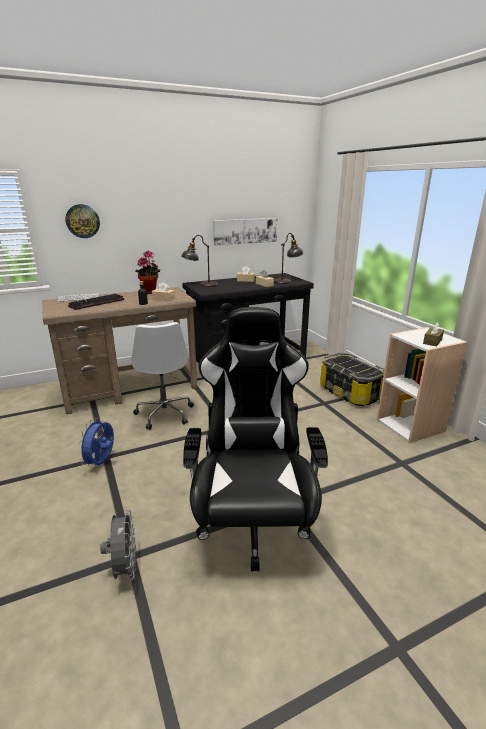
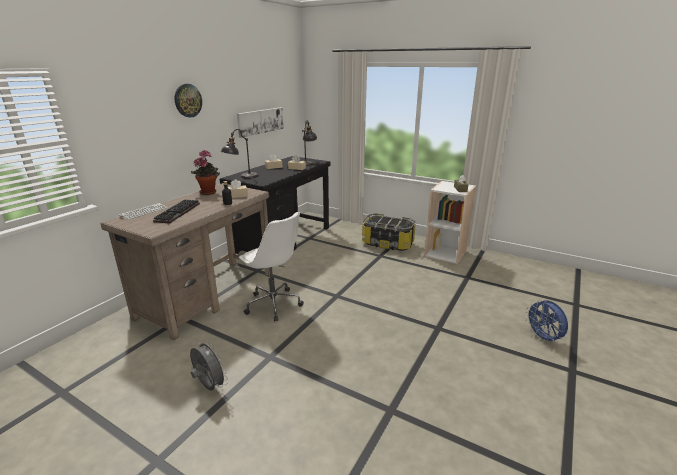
camera: 35 degrees left, 0 degrees up
wall clock [65,204,100,238] -> wall clock moved to [174,84,202,117]
blue fan [77,418,114,467] -> blue fan moved to [525,299,568,344]
grey fan [100,510,136,581] -> grey fan moved to [190,339,228,391]
black office chair [183,307,328,571] -> none

